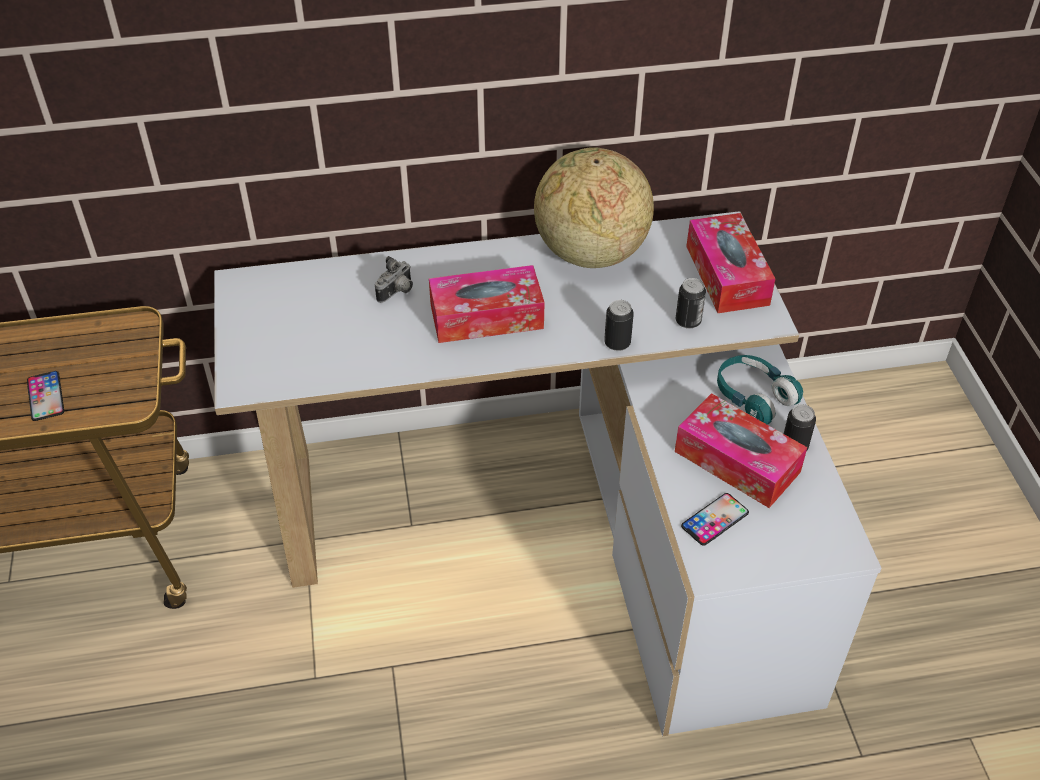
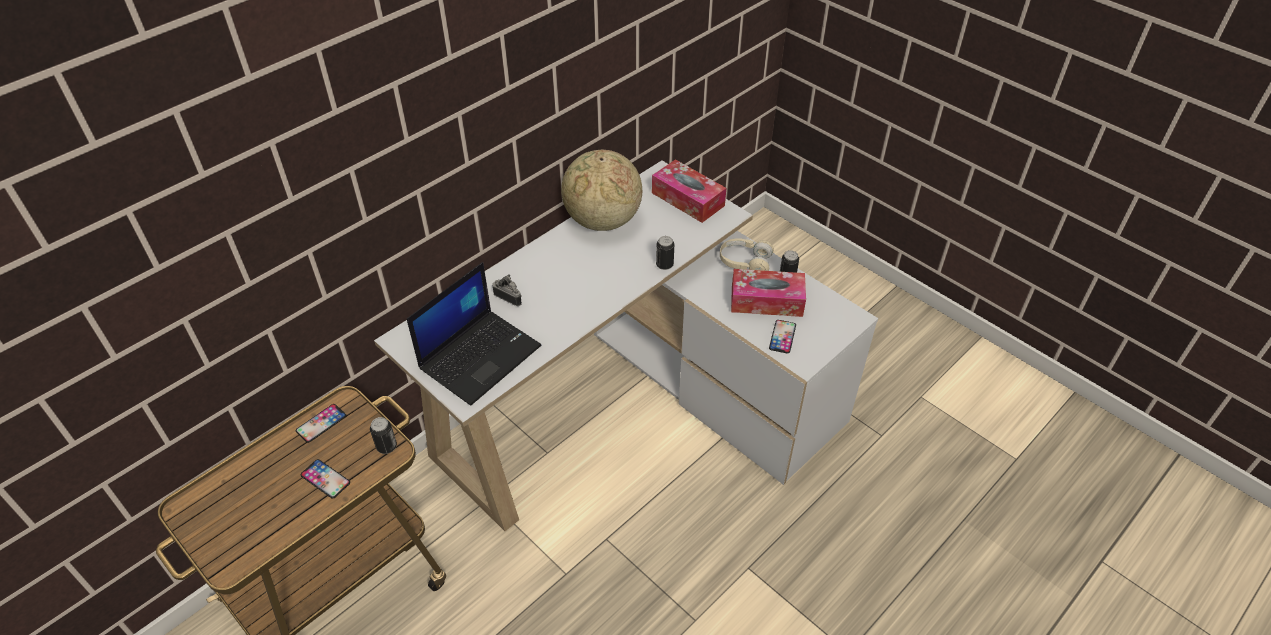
camera: 35 degrees left, 0 degrees up
camera [375,256,413,303] -> camera turned 60 degrees counterclockwise [492,274,522,306]
tissue box [429,265,544,343] -> none
can [676,278,706,329] -> can moved to [370,417,397,454]
turquoise headphones [717,355,803,425] -> beige headphones [720,238,774,271]
none -> phone [296,404,346,443]
none -> laptop [407,262,541,406]

